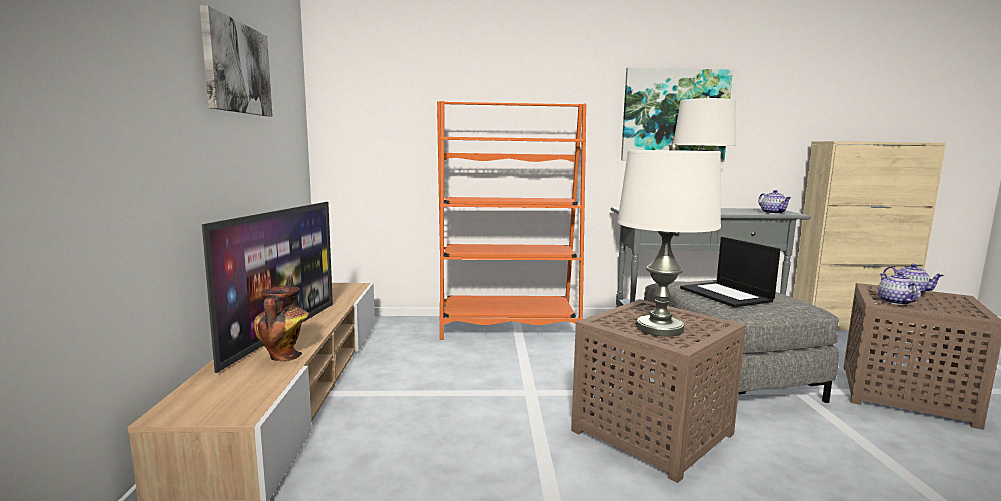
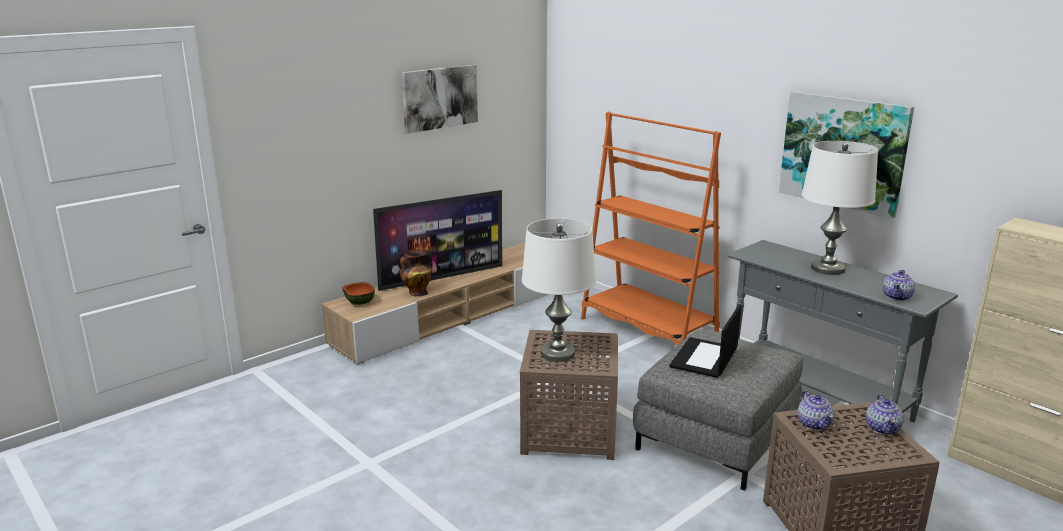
camera: 50 degrees right, 10 degrees up
teapot [878,272,921,305] -> teapot turned 120 degrees clockwise [798,390,834,430]
none -> bowl [342,282,375,305]

